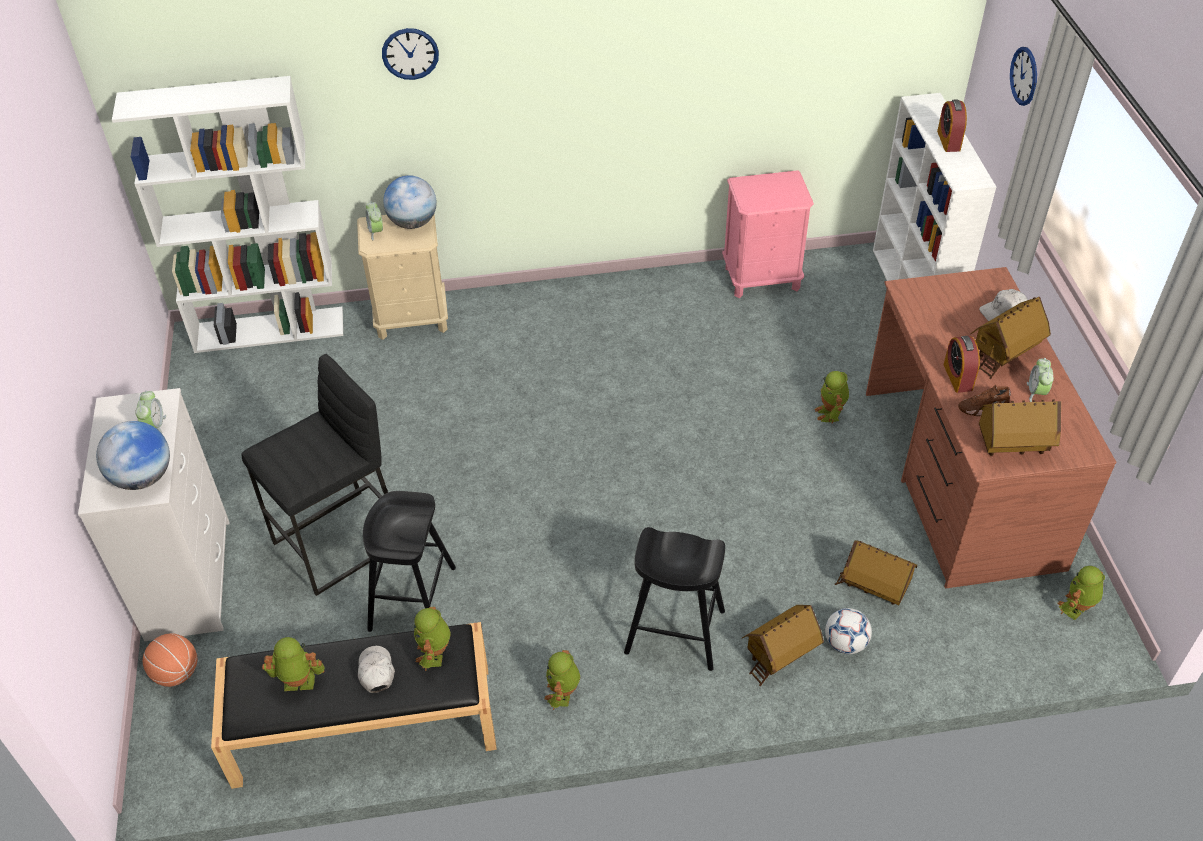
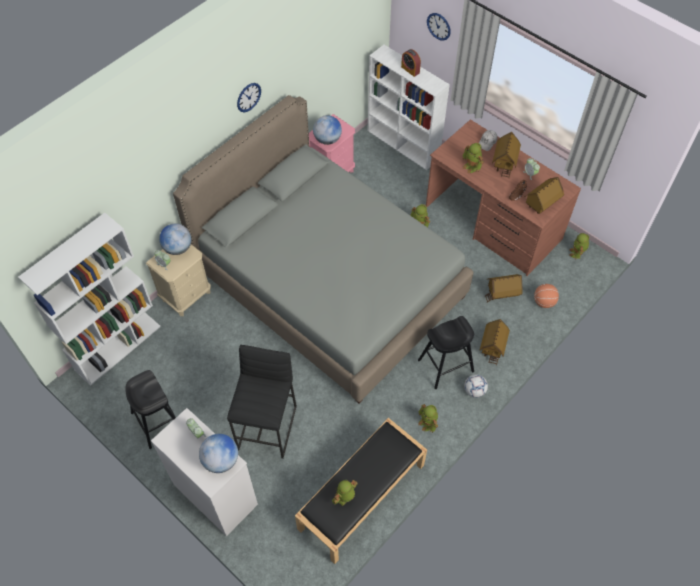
camera: 40 degrees left, 10 degrees up
basketball [143,633,197,687] -> basketball moved to [534,284,559,308]
white cap [358,646,395,693] -> none
black stool [363,491,456,632] -> black stool moved to [125,370,176,449]
wall clock [382,28,439,80] -> wall clock moved to [237,83,261,112]
toy robot [414,607,451,671] -> toy robot moved to [462,143,483,173]
football [825,608,872,654] -> football moved to [464,374,488,398]
alarm clock [943,336,980,393] -> none
none -> grey bed [173,95,474,404]
none -> globe [313,115,342,145]

